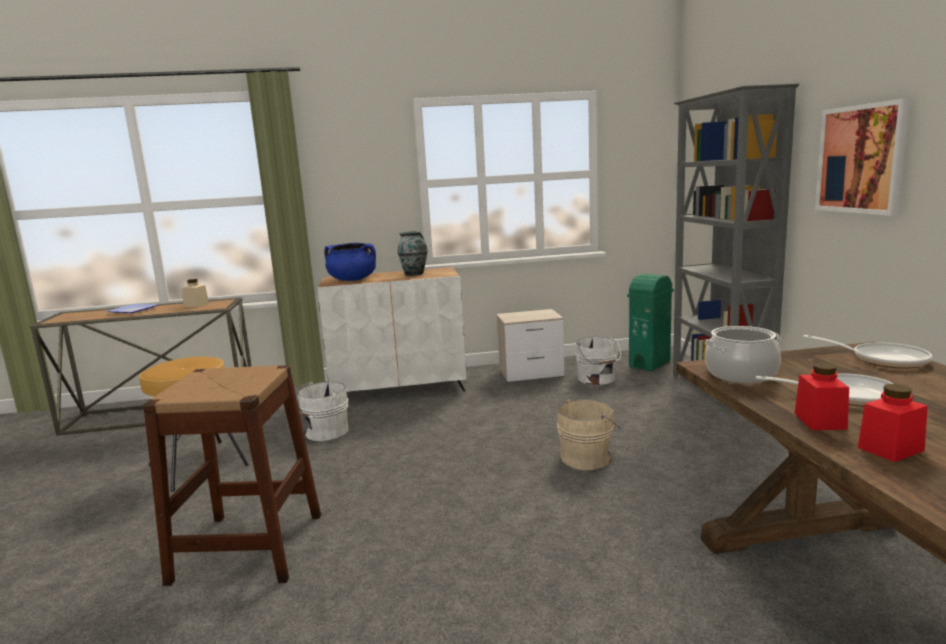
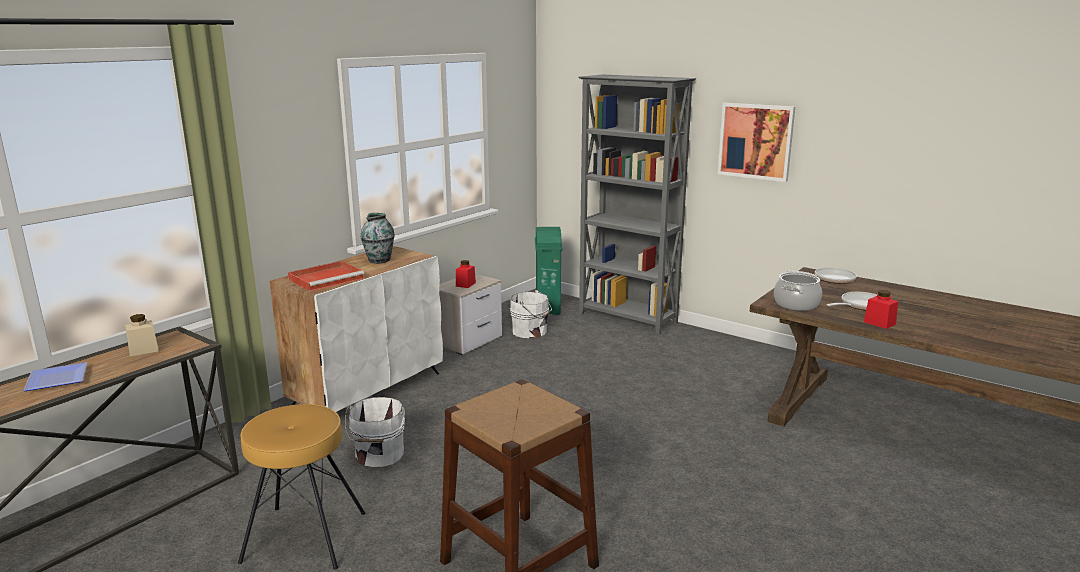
camera: 45 degrees left, 5 degrees up
blue cooking pot [324,243,376,281] -> red tray [288,261,364,291]
beige bucket [556,399,621,470] -> none
red jar [858,384,928,462] -> red jar moved to [456,260,476,288]

